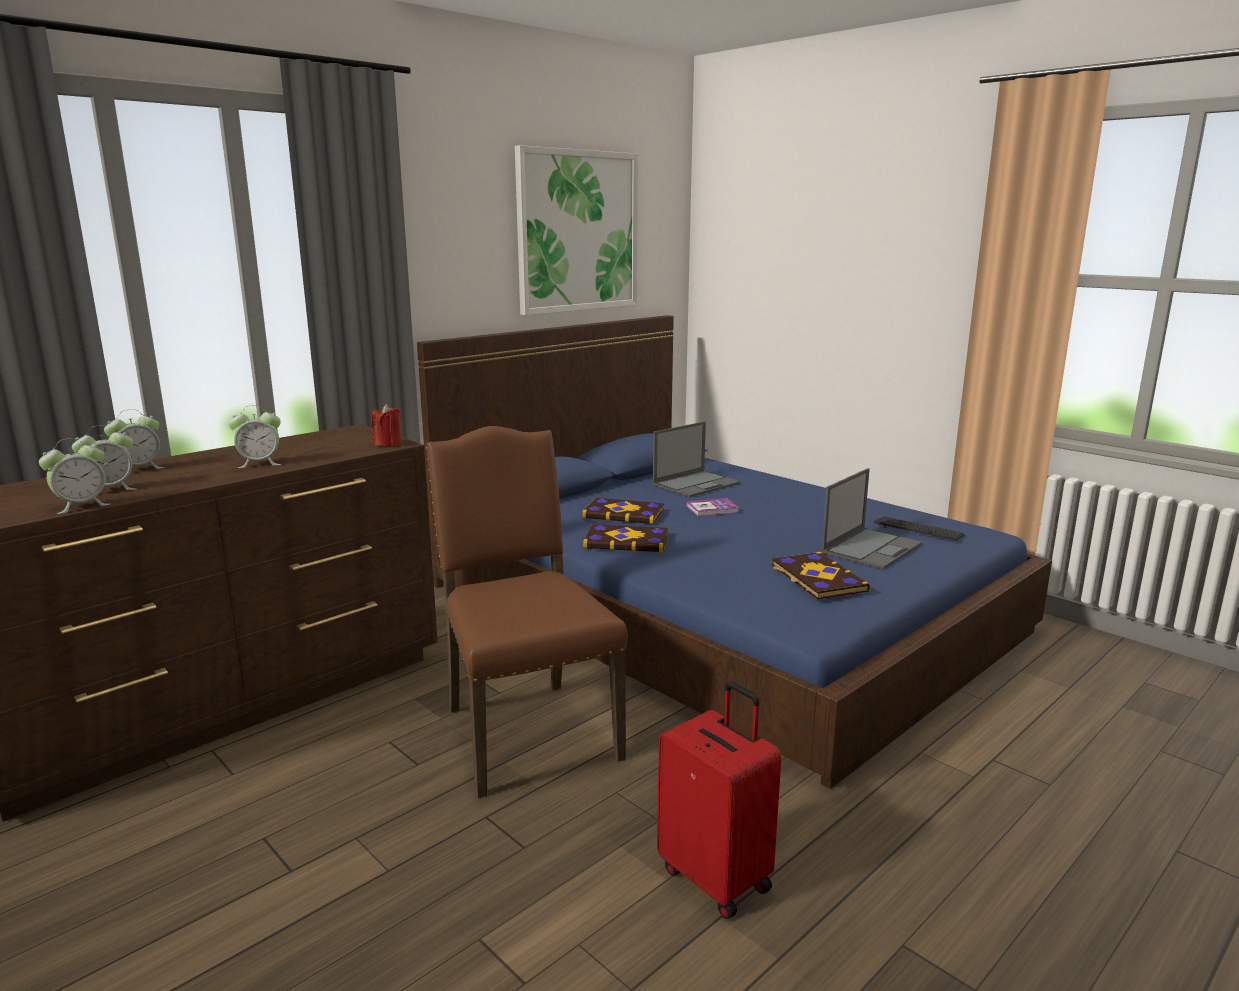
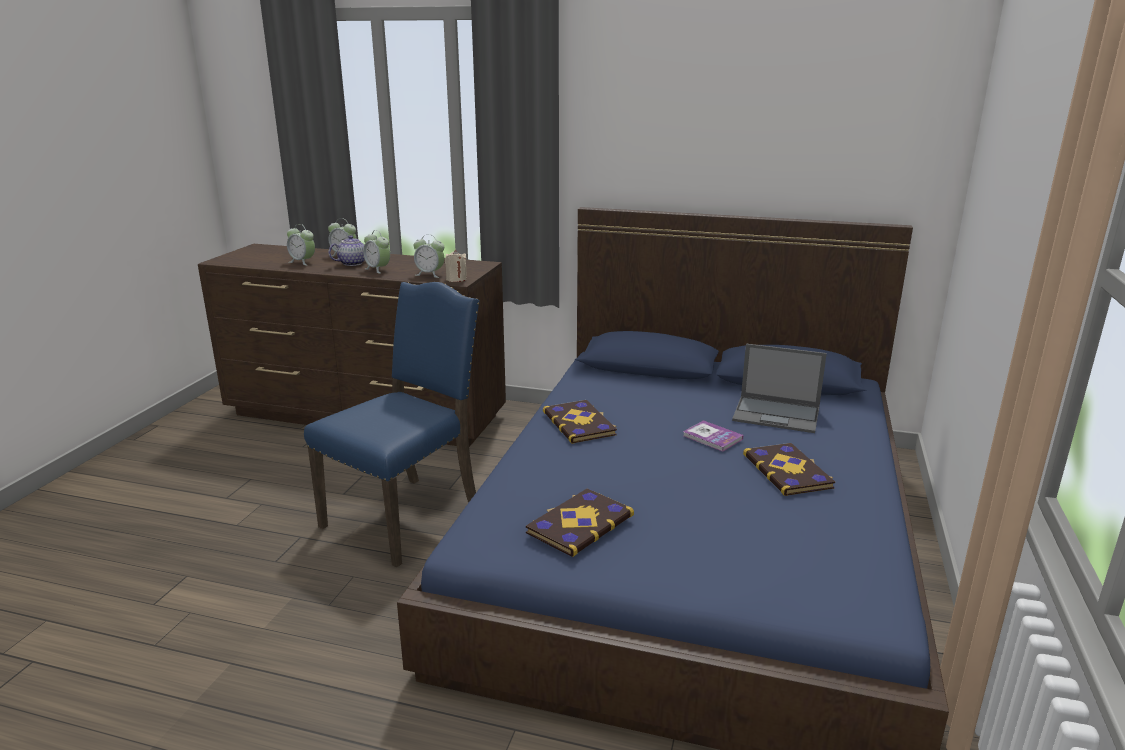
camera: 60 degrees right, 5 degrees up
alarm clock [39,438,111,514] -> alarm clock moved to [413,234,444,278]
red candle [371,404,403,447] -> beige candle [445,250,467,282]
brown chair [426,426,627,798] -> blue chair [304,282,480,567]
picture [515,145,638,315] -> none
book [582,498,664,524] -> book moved to [743,443,835,496]
red suitcase [657,682,782,919] -> none
laptop [821,468,922,569] -> none
keyboard [874,516,965,540] -> none
none -> teapot [329,235,365,266]

